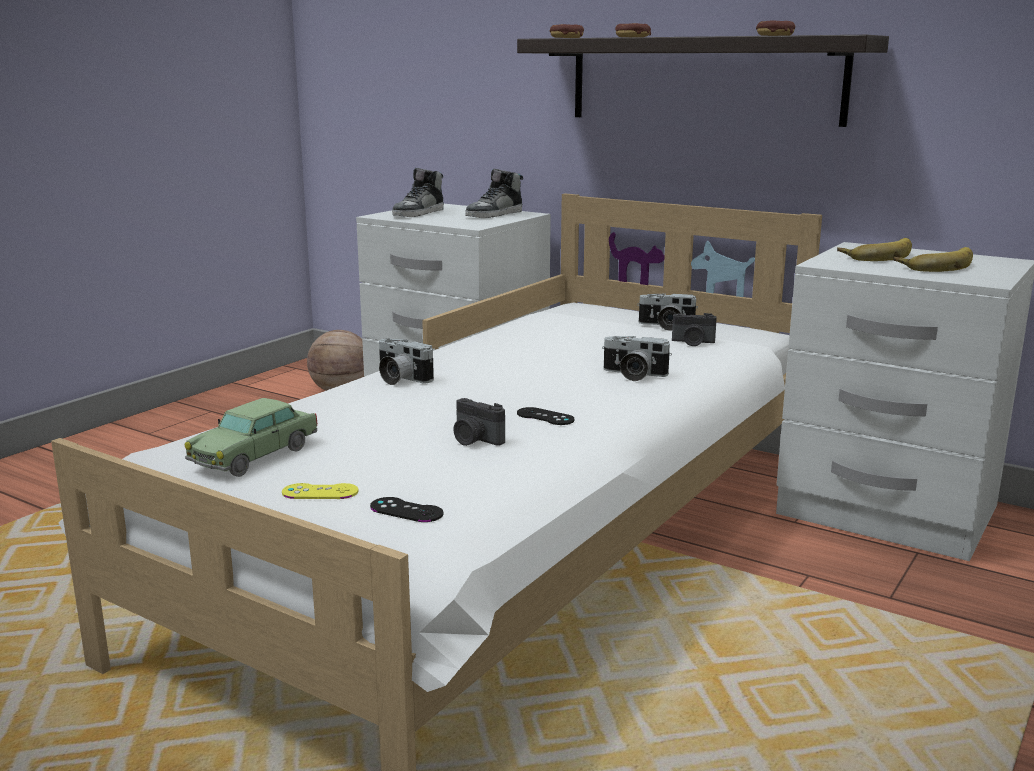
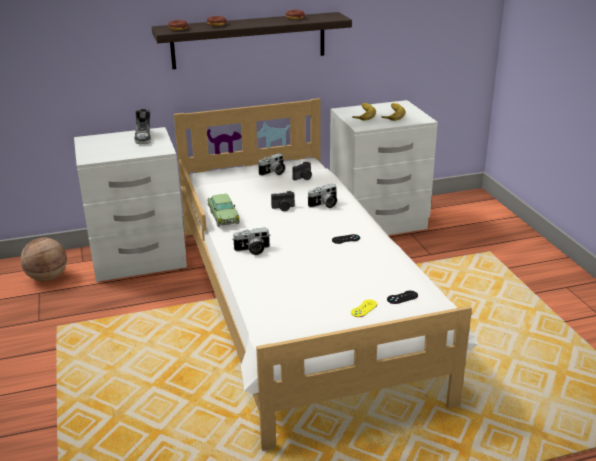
camera: 50 degrees left, 10 degrees up
toy car [185,398,317,477] -> toy car moved to [208,194,240,227]
shoe [392,168,444,217] -> none
camera [453,398,505,446] -> camera moved to [271,191,295,211]

